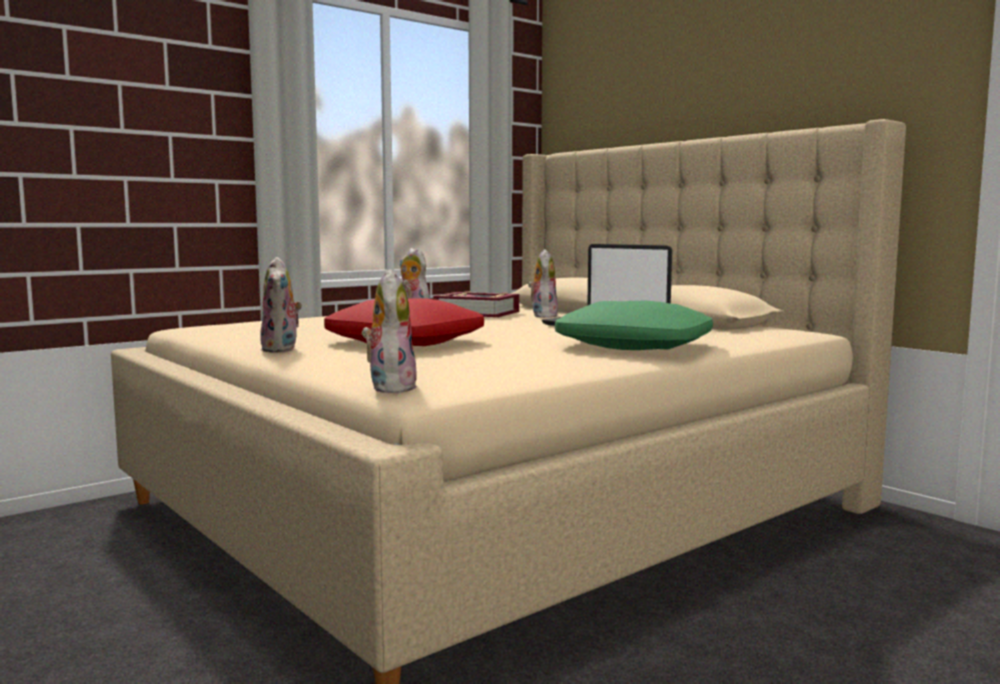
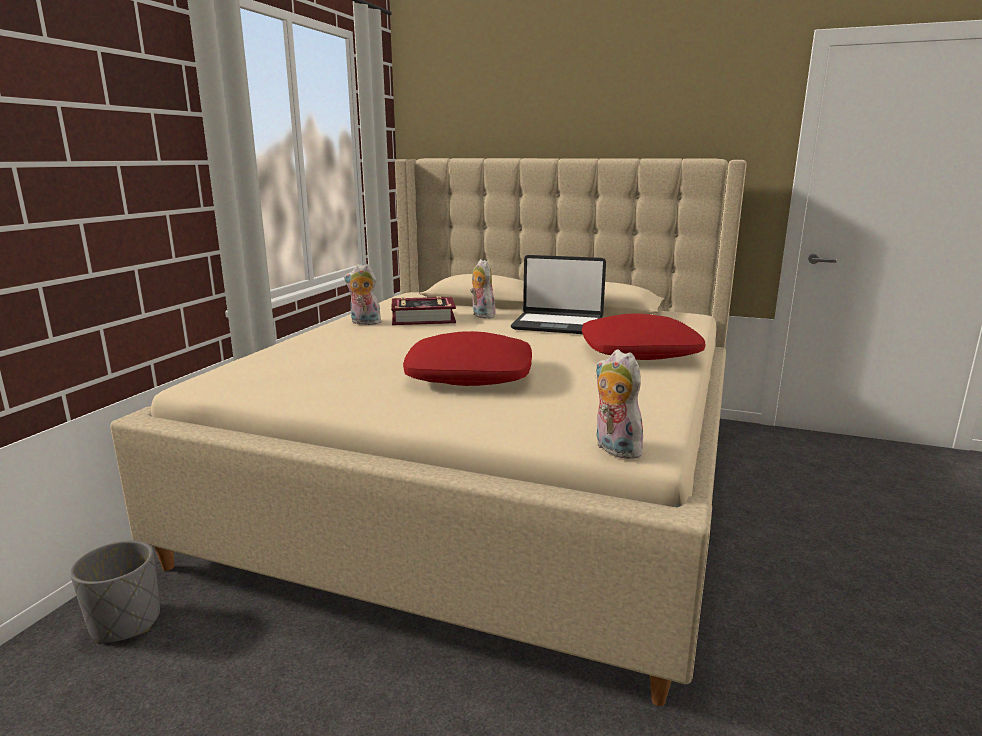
camera: 30 degrees left, 10 degrees up
plush toy [260,257,302,353] -> none
green pillow [555,301,713,350] -> red pillow [582,313,705,360]
none -> grey planter [70,540,160,643]

